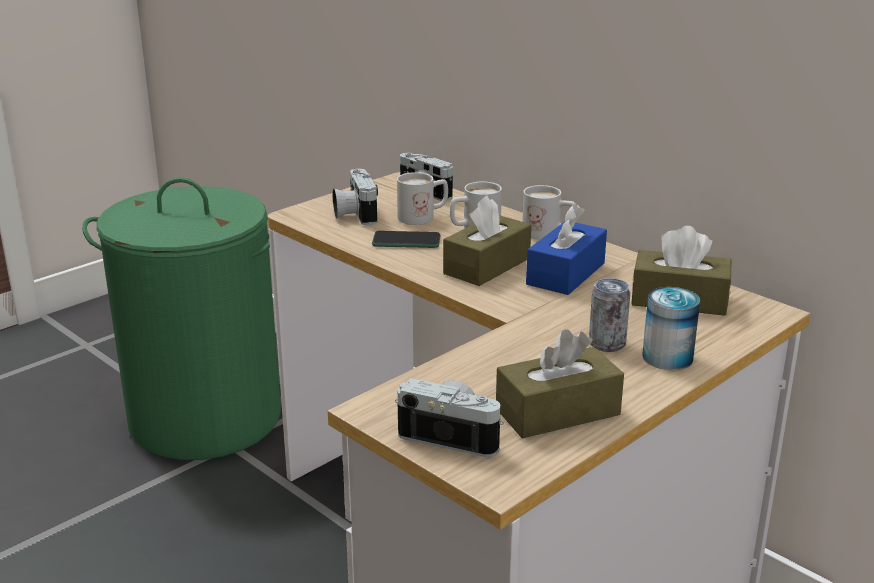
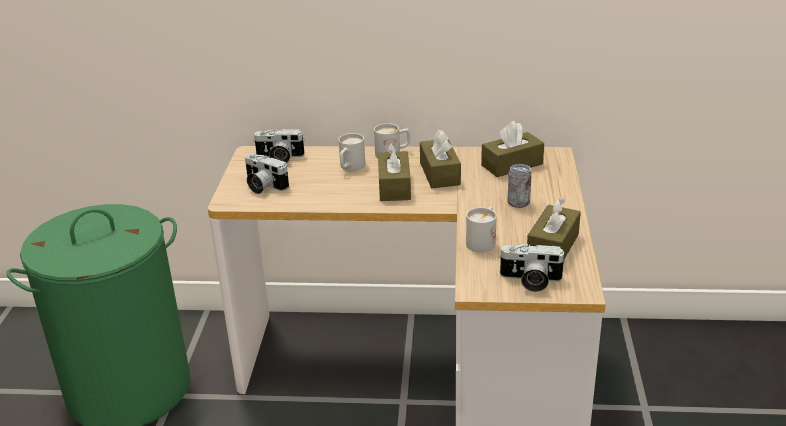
camera: 40 degrees left, 5 degrees up
phone [372,231,441,248] -> none
camera [395,378,504,457] -> camera turned 150 degrees counterclockwise [498,244,566,292]
white mug [397,172,448,225] -> white mug moved to [466,207,497,252]
blue tissue box [526,204,607,295] -> brown tissue box [420,130,461,188]
can [642,287,700,370] -> none

